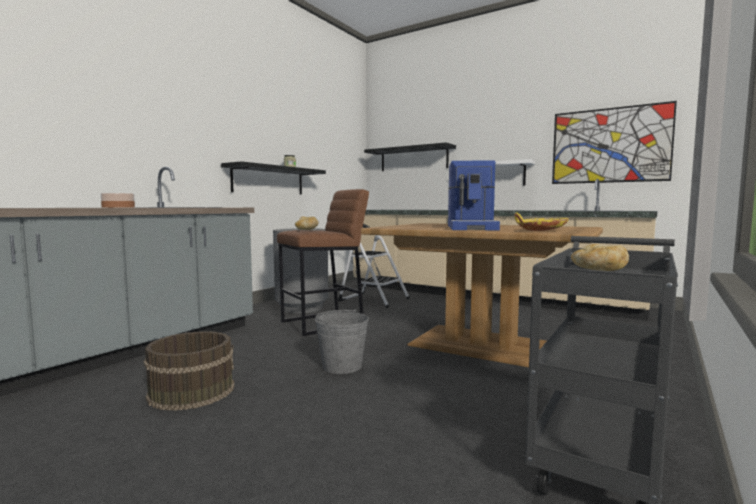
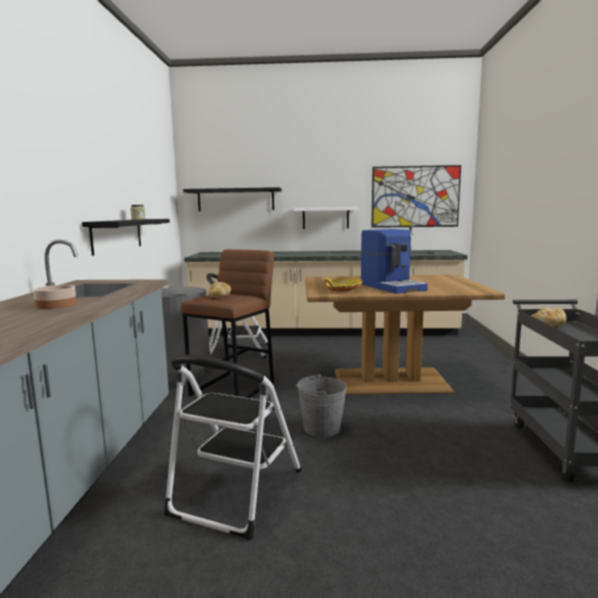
camera: 30 degrees left, 5 degrees up
brown bucket [144,331,234,411] -> step ladder [164,355,301,540]
yellow bowl [514,212,569,231] -> yellow bowl moved to [324,278,363,292]

